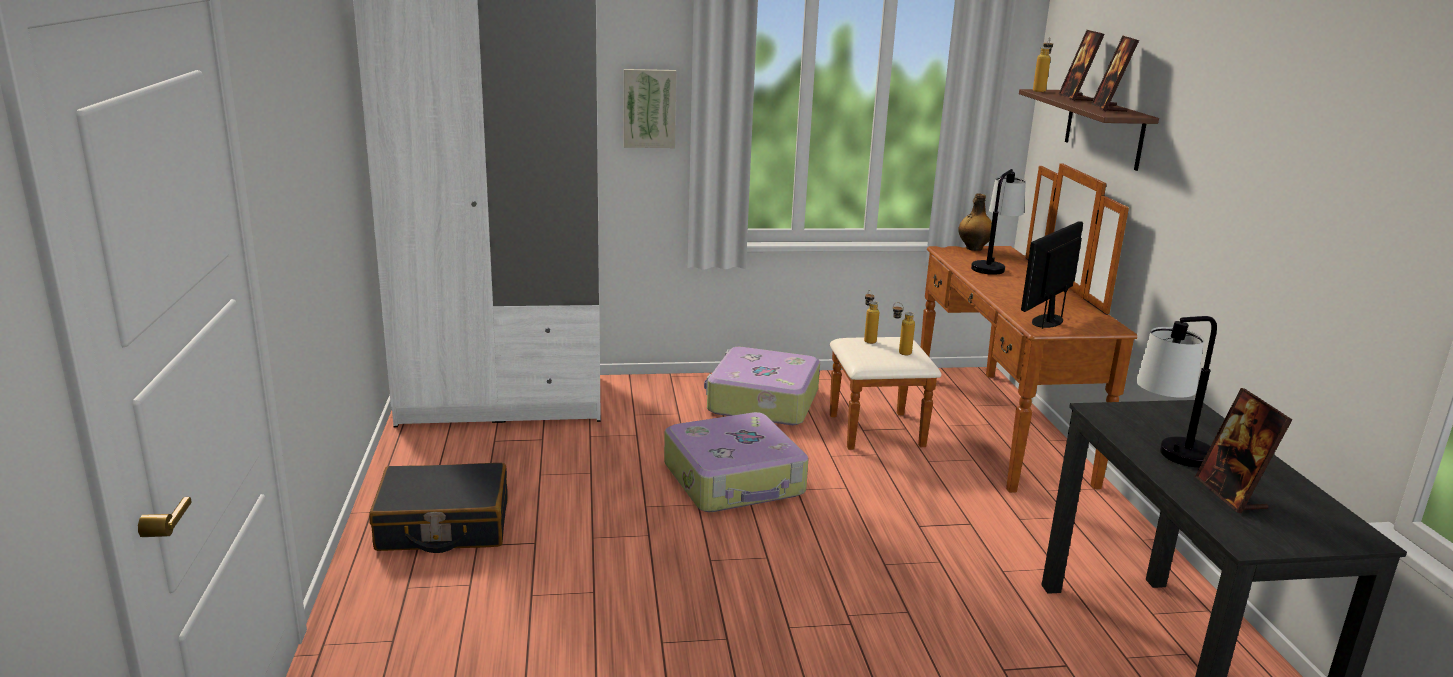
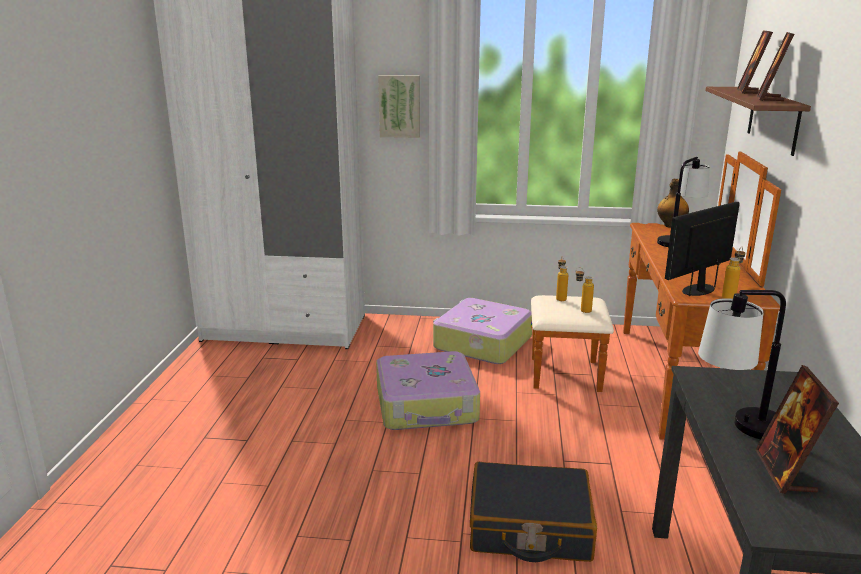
camera: 15 degrees right, 0 degrees up
black suitcase [369,463,508,553] -> black suitcase moved to [470,462,597,562]
bottle [1033,37,1053,92] -> bottle moved to [722,247,745,299]

